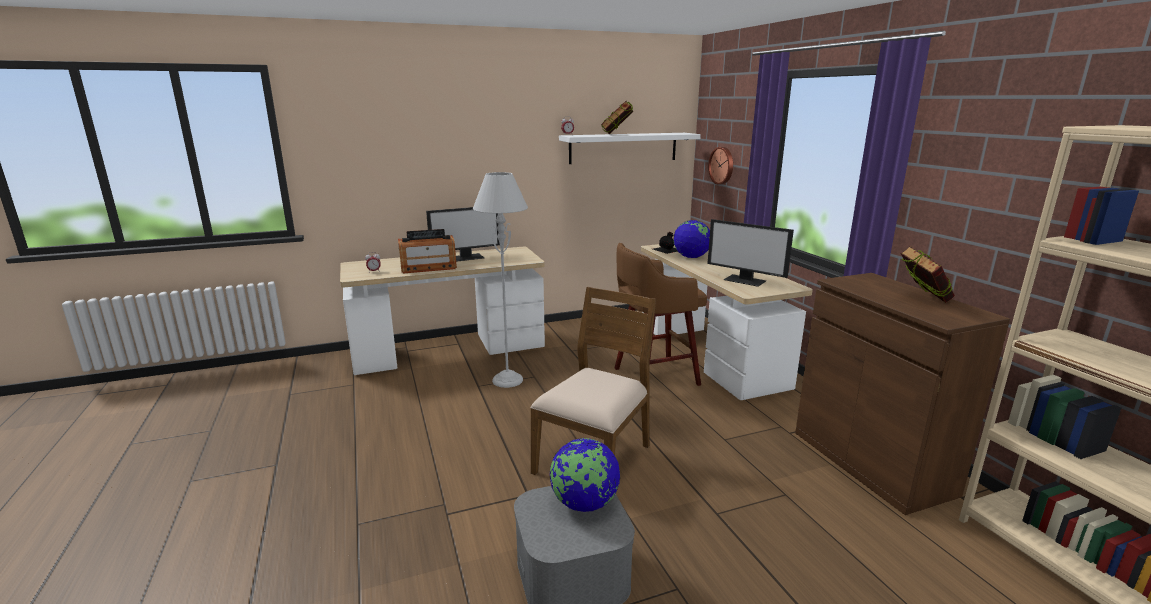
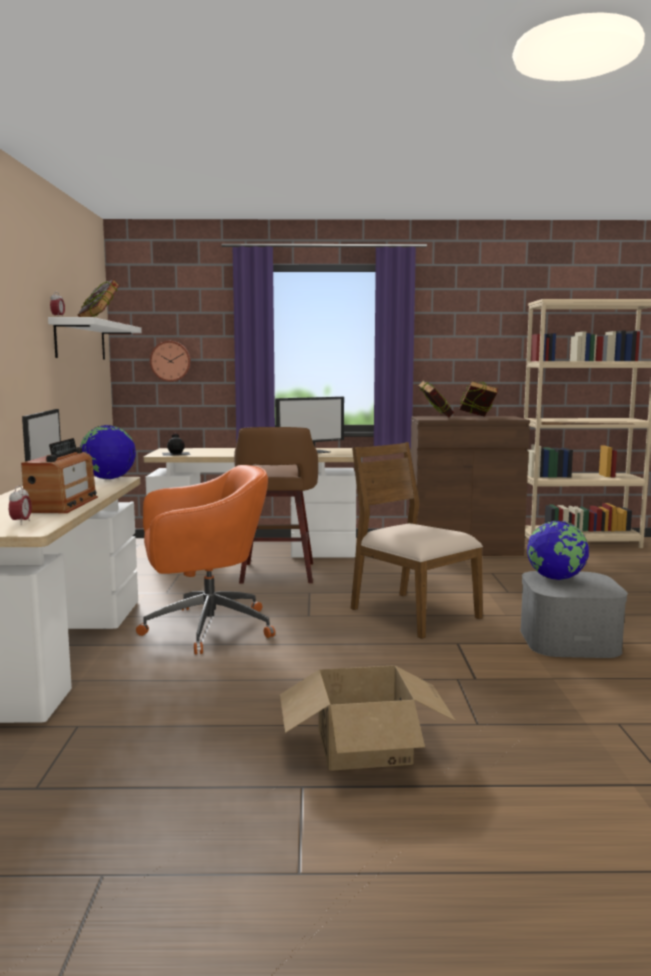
camera: 70 degrees left, 10 degrees down
grey floor lamp [473,172,528,388] -> orange office chair [136,465,275,655]
globe [673,220,710,258] -> globe moved to [80,425,136,479]
none -> cardboard box [279,665,456,771]
none -> book [418,380,454,417]

